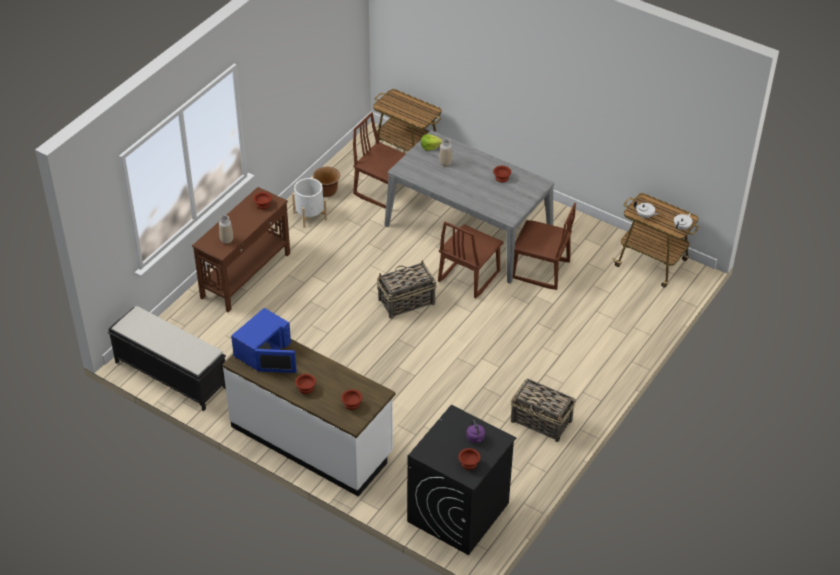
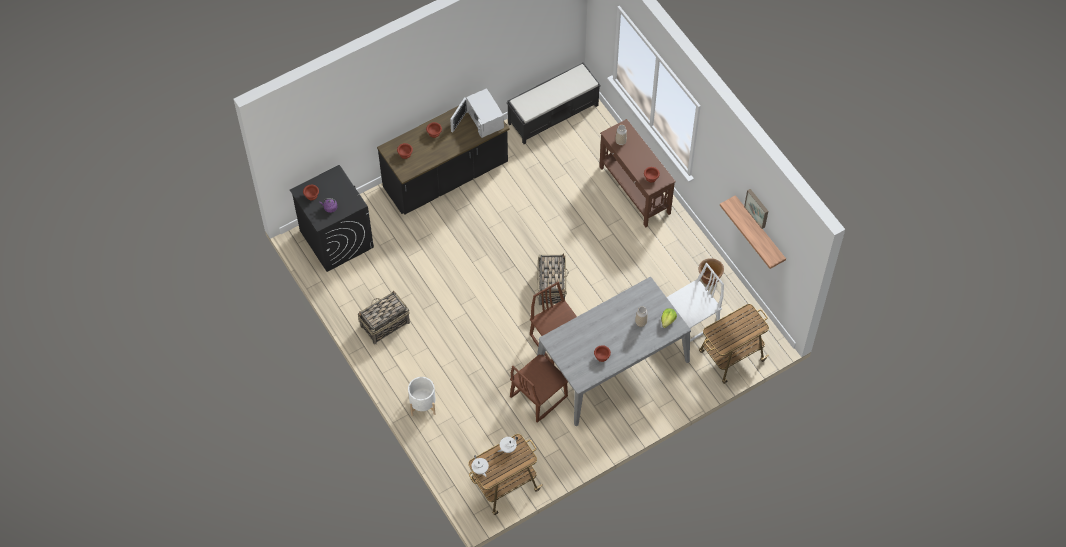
camera: 115 degrees right, 15 degrees up
white counter [222,339,396,497] -> black counter [377,106,509,215]
blue microwave [231,308,297,373] -> white microwave [450,88,504,138]
white planter [292,178,327,228] -> white planter moved to [408,377,436,416]
brown chair [353,112,406,209] -> white chair [667,263,724,342]
none -> shelf [720,195,786,269]
none -> picture [744,189,768,229]

